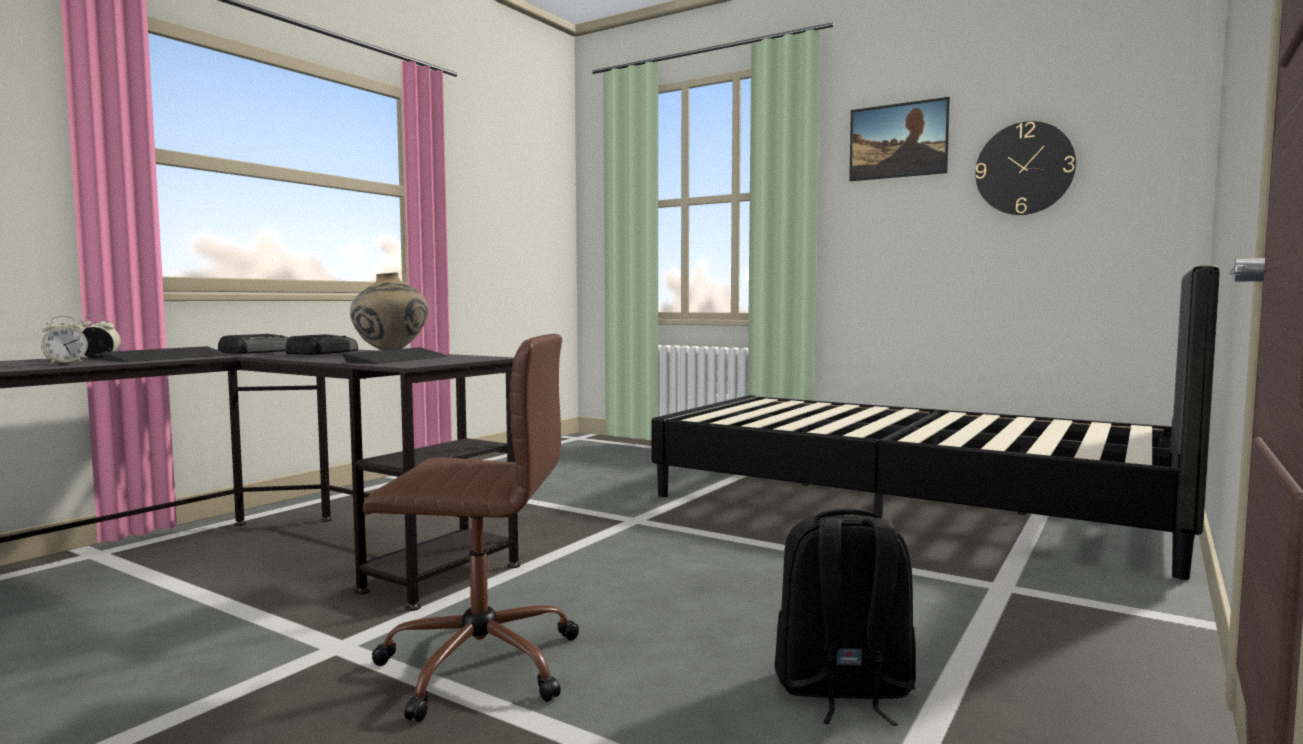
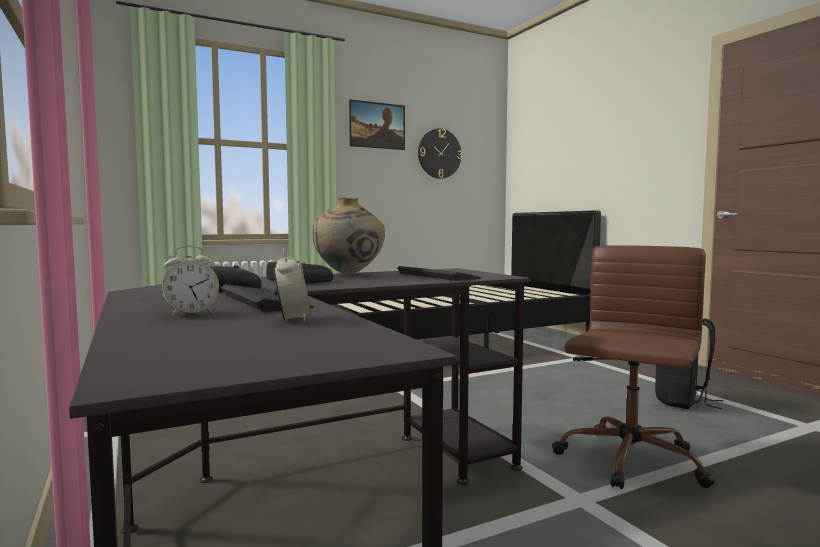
camera: 60 degrees left, 0 degrees up
alarm clock [80,315,121,359] -> alarm clock turned 135 degrees counterclockwise [162,246,219,316]

